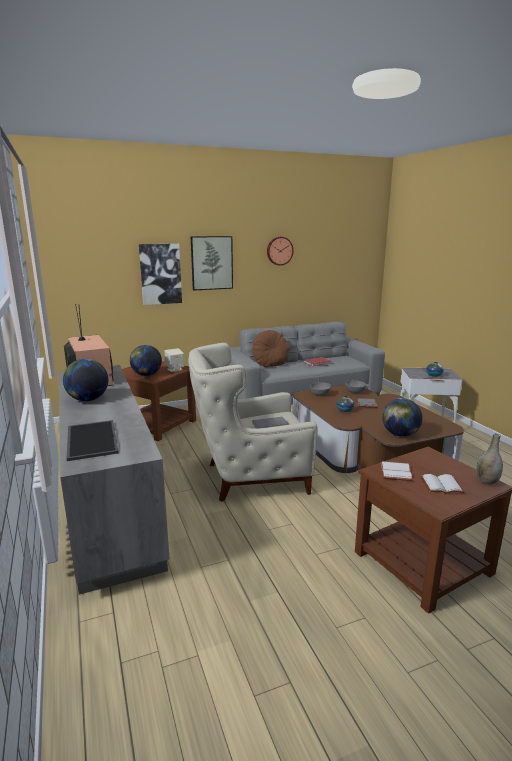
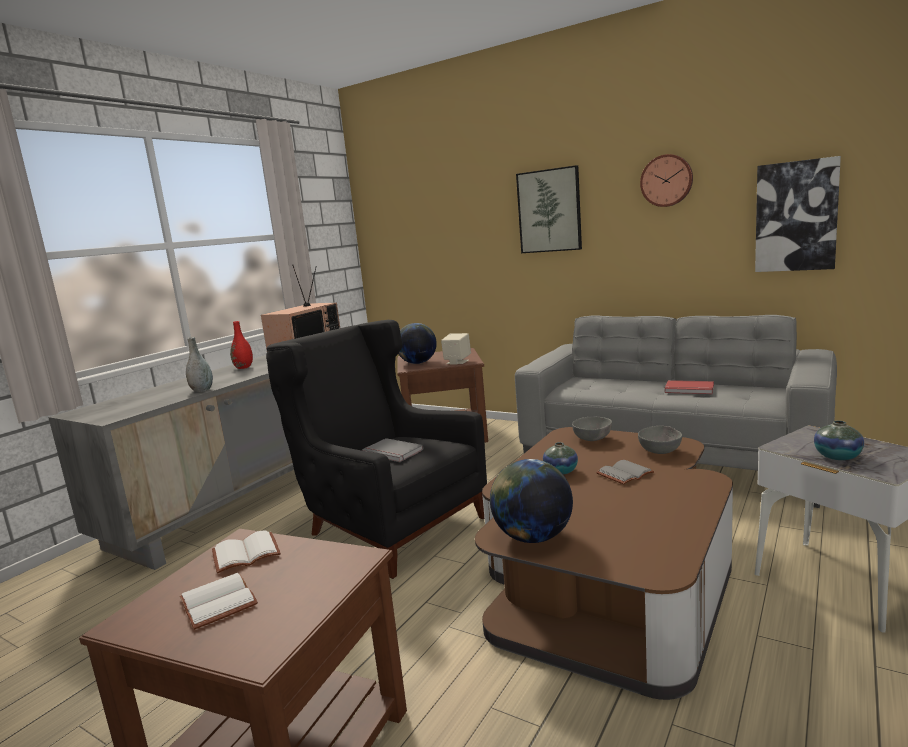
camera: 55 degrees right, 5 degrees down
globe [63,359,108,401] -> red vase [230,321,253,369]
tray [67,420,119,461] -> none
picture [139,244,182,305] -> picture moved to [755,156,841,272]
beige armchair [188,343,318,502] -> black armchair [266,320,487,579]
brown pillow [252,330,290,367] -> none
grey vase [476,433,503,485] -> grey vase moved to [186,337,213,392]

